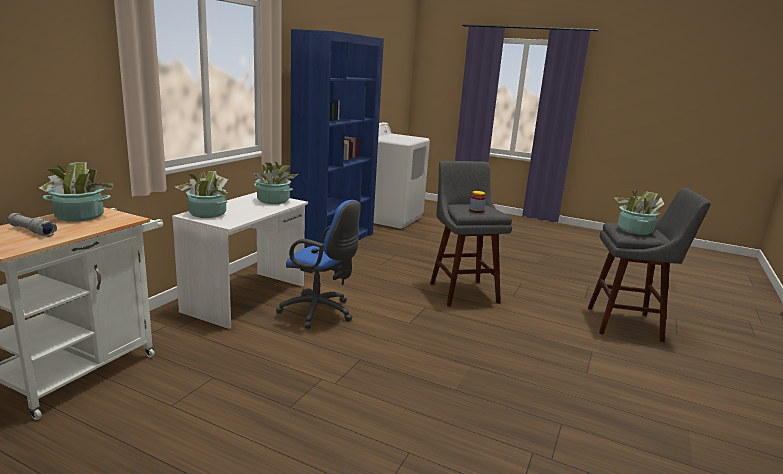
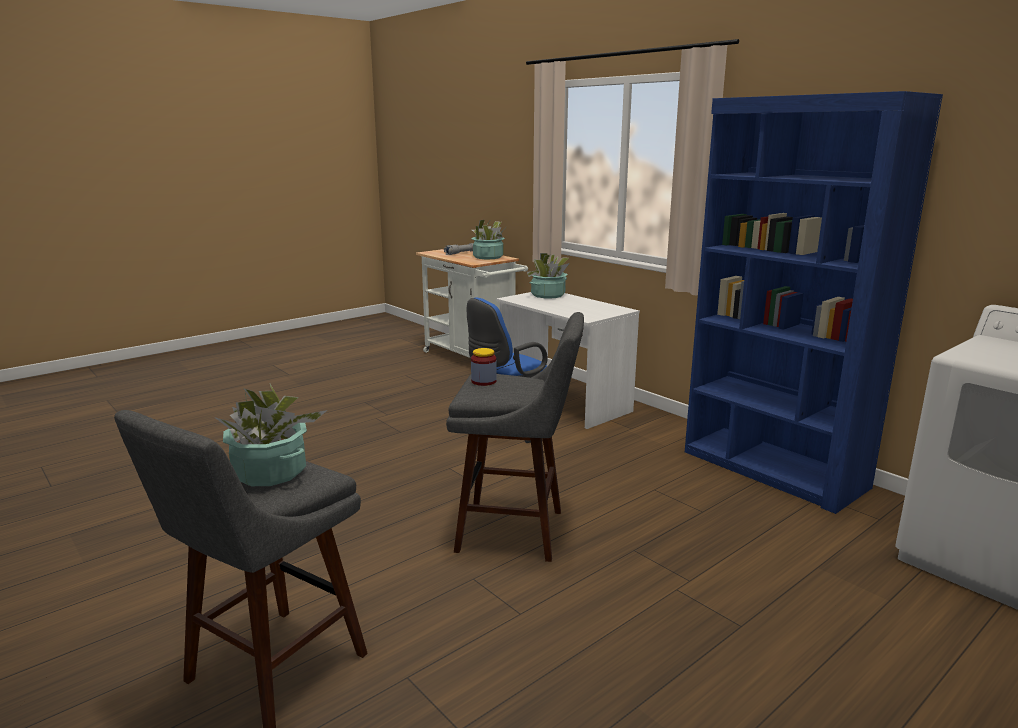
camera: 115 degrees right, 0 degrees up
potted plant [253,161,298,204] -> none

